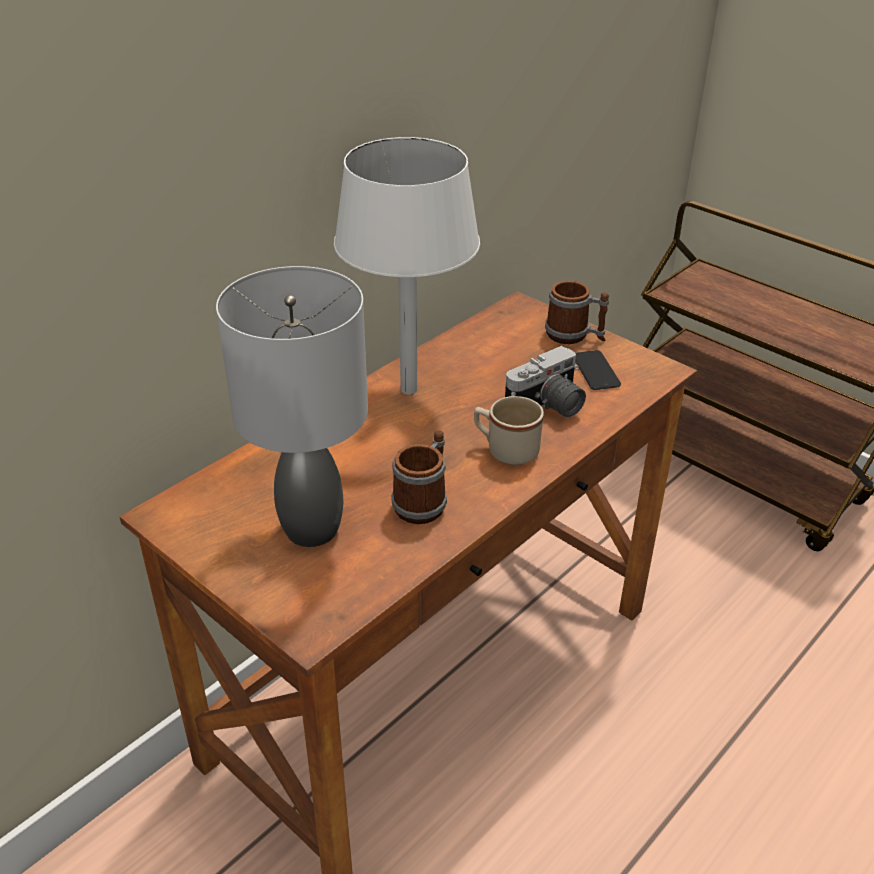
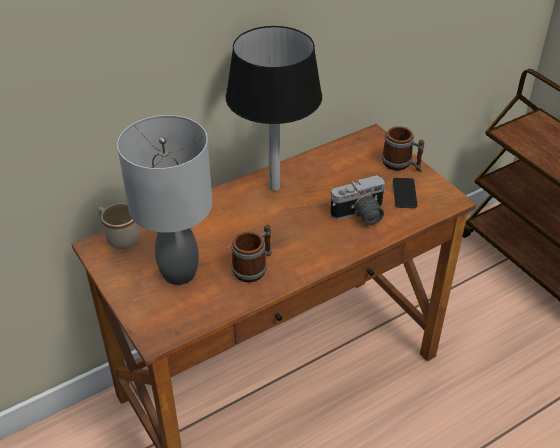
camera: 15 degrees right, 5 degrees up
white table lamp [334,137,480,395] -> black table lamp [225,26,322,191]
beige mug [474,396,544,465] -> beige mug moved to [98,203,140,249]

